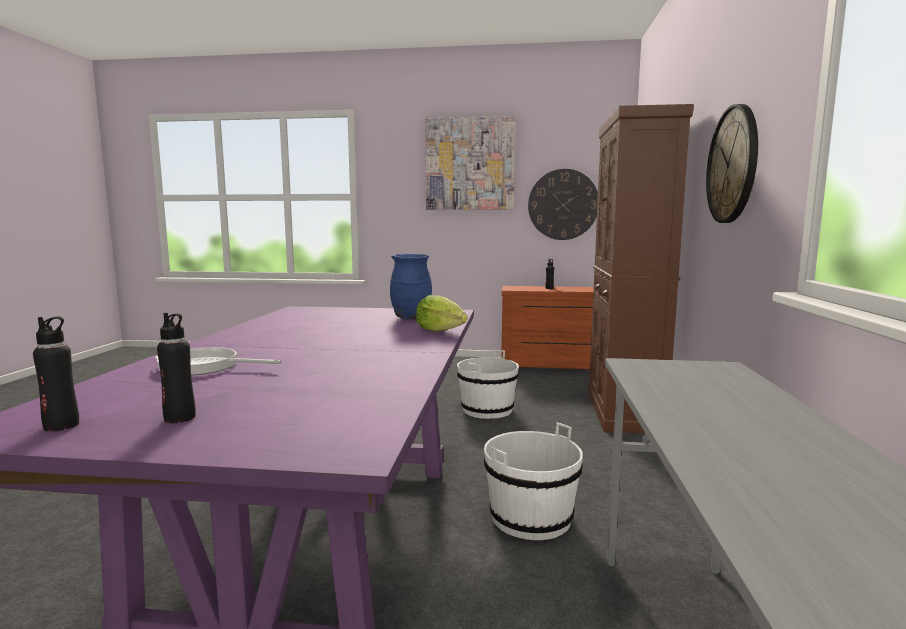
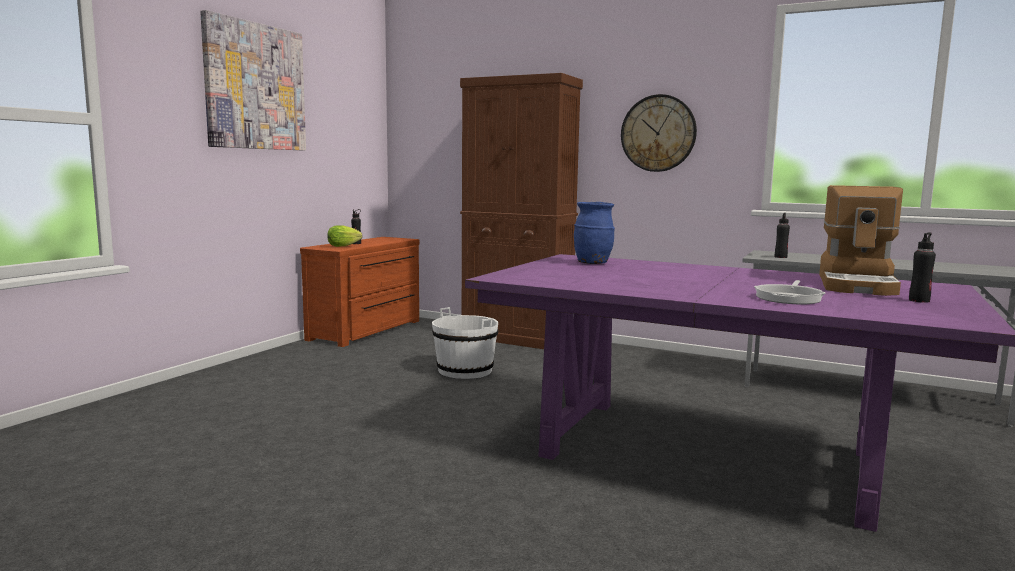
camera: 70 degrees left, 0 degrees up
black bottle [33,317,79,432] -> black bottle moved to [775,213,790,258]
lettuce [416,295,467,332] -> lettuce moved to [327,225,362,247]
white bucket [484,422,583,540] -> none
wall clock [528,169,598,240] -> none
none -> coffee machine [819,185,903,296]

